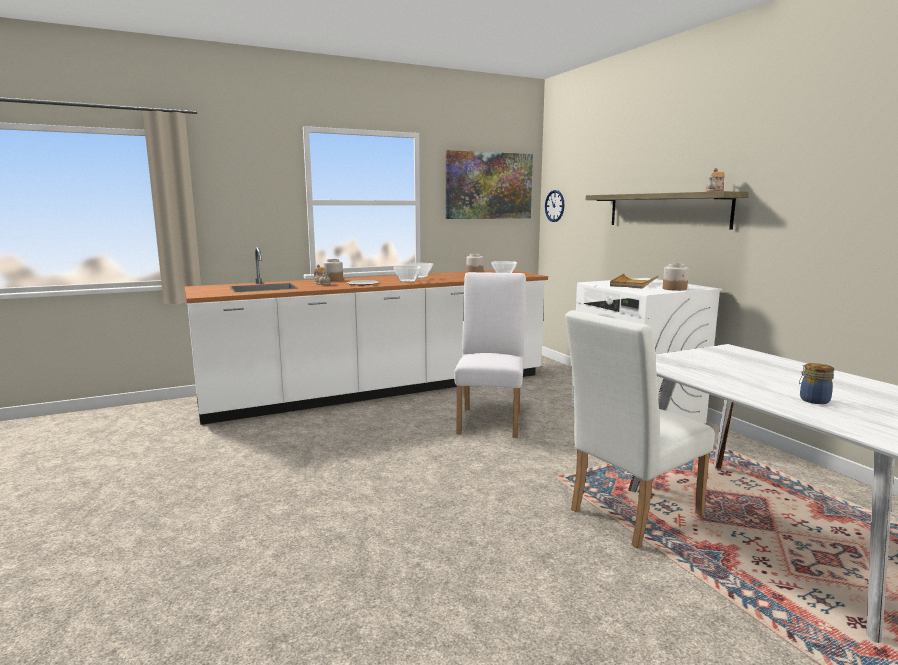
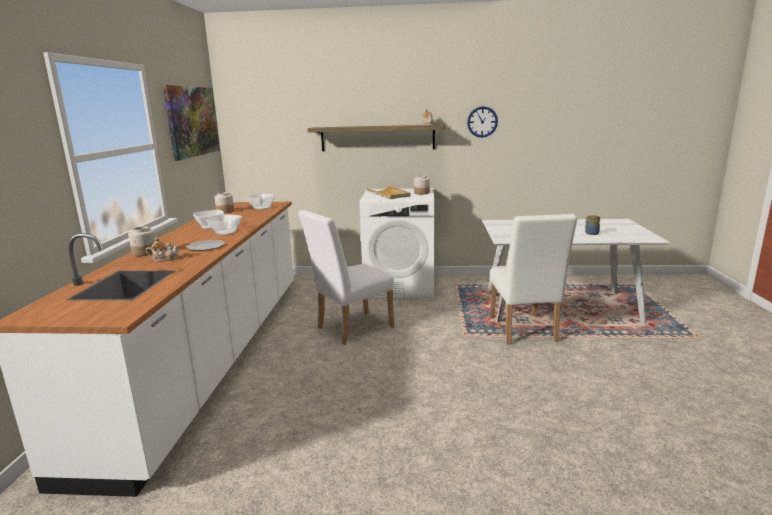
camera: 60 degrees left, 5 degrees up
white chair [454,272,526,438] -> white chair turned 75 degrees counterclockwise [298,210,394,345]
wall clock [545,190,564,222] -> wall clock moved to [467,106,498,138]

